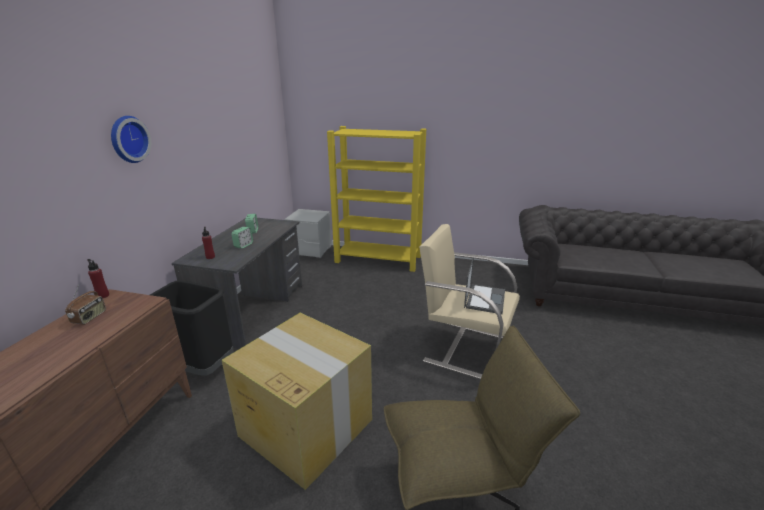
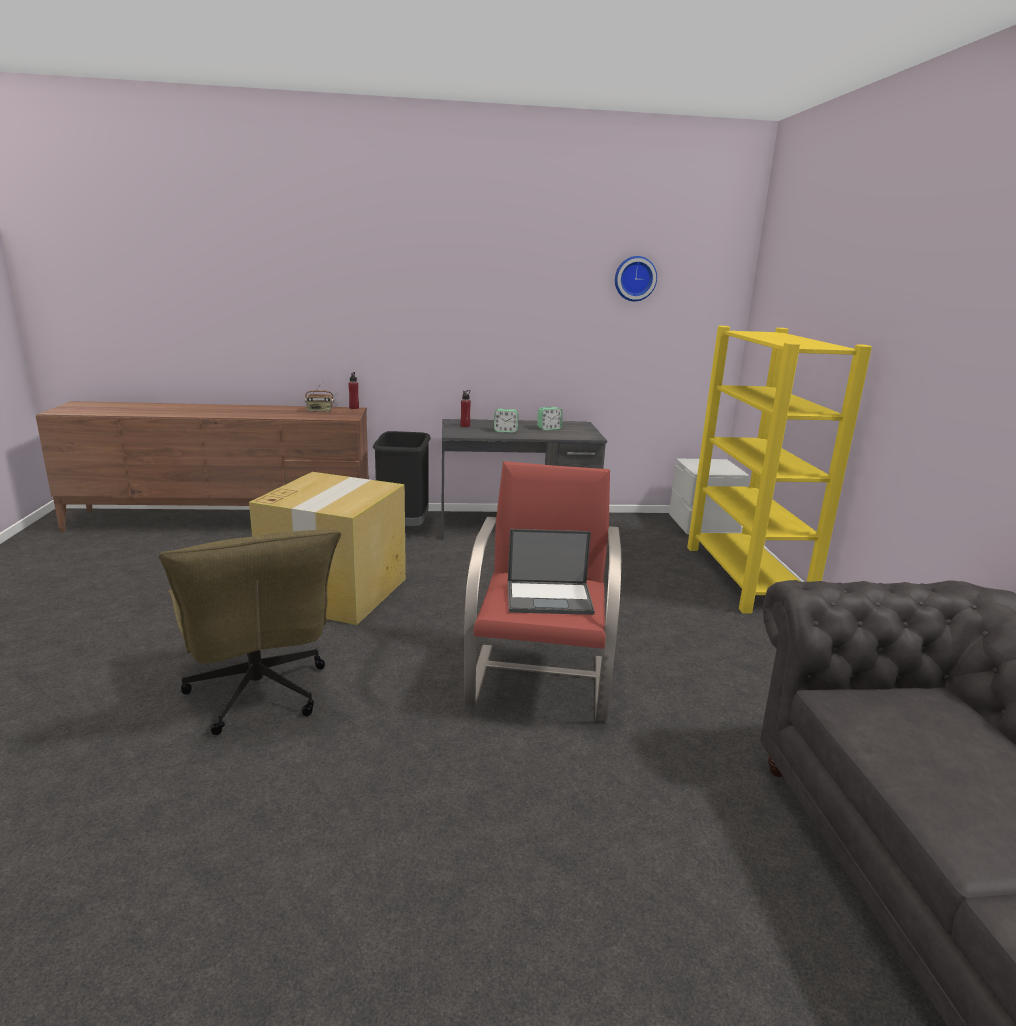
camera: 70 degrees right, 5 degrees down
wall clock [111,116,151,163] -> wall clock moved to [615,256,657,301]
beige armchair [419,224,520,379] -> red armchair [464,461,621,721]

